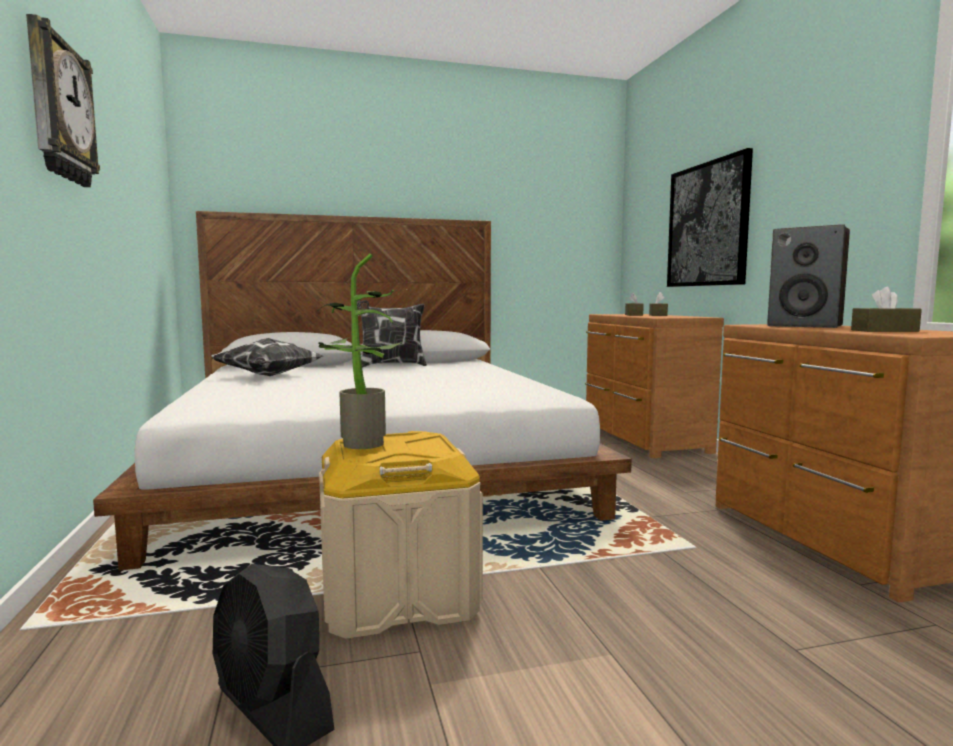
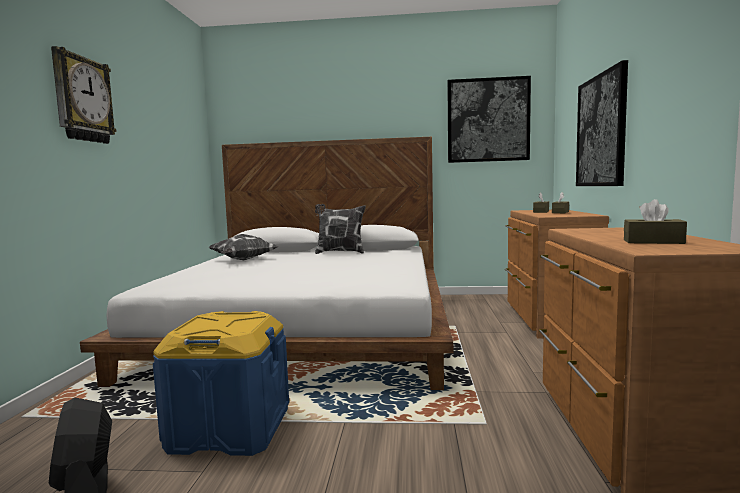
camera: 20 degrees right, 0 degrees up
potted plant [318,254,407,449] -> none
beige storage box [319,431,483,639] -> blue storage box [153,311,289,456]
speaker [767,224,850,328] -> none
none -> picture [447,76,531,163]

